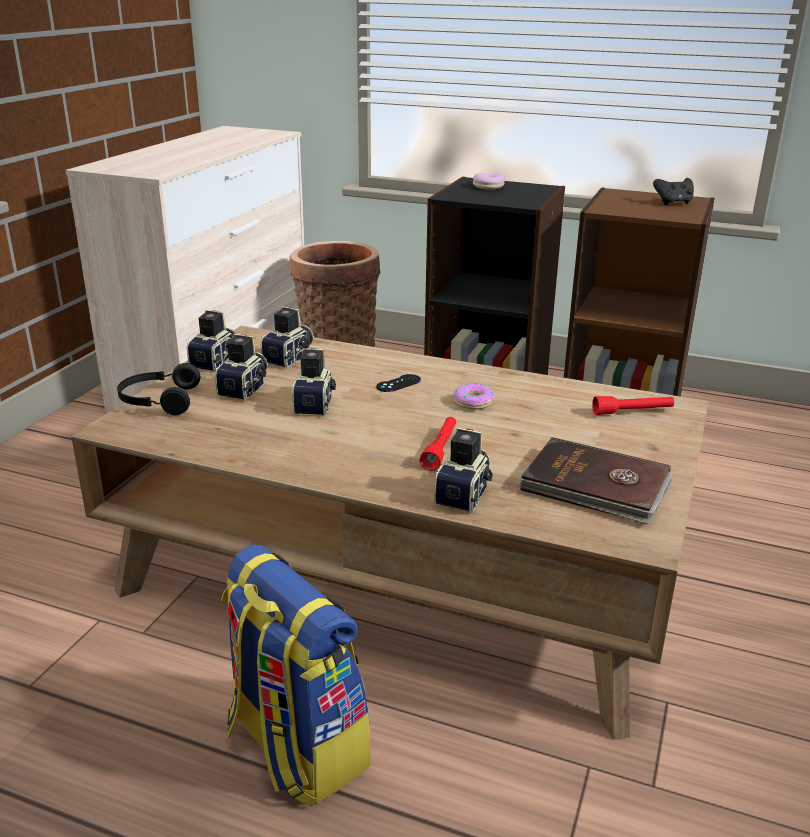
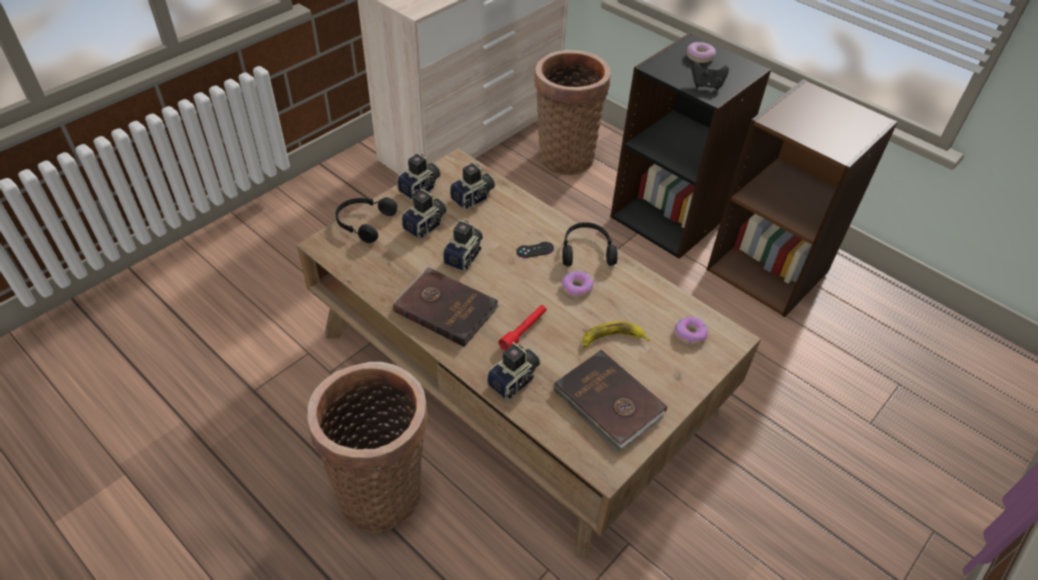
camera: 20 degrees right, 20 degrees up
backpack [221,545,370,807] -> basket [307,362,428,533]
red flashlight [592,396,674,415] -> donut [674,317,708,344]
black game controller [653,178,694,205] -> black game controller moved to [692,62,729,90]
none -> brown book [393,267,499,347]
none -> black headphones [562,222,618,266]
none -> banana [582,321,650,347]

